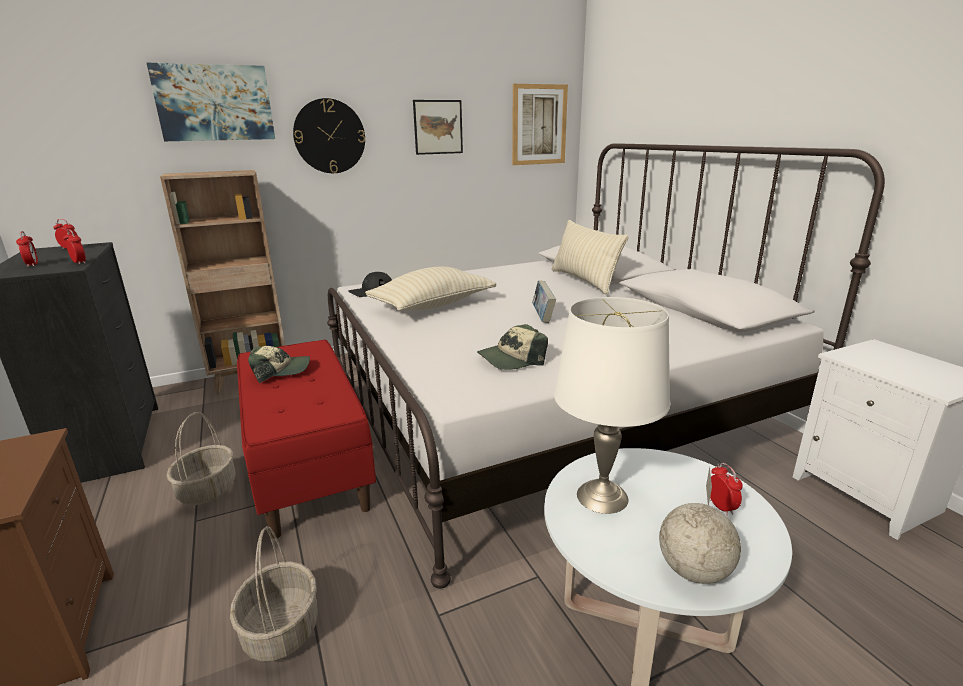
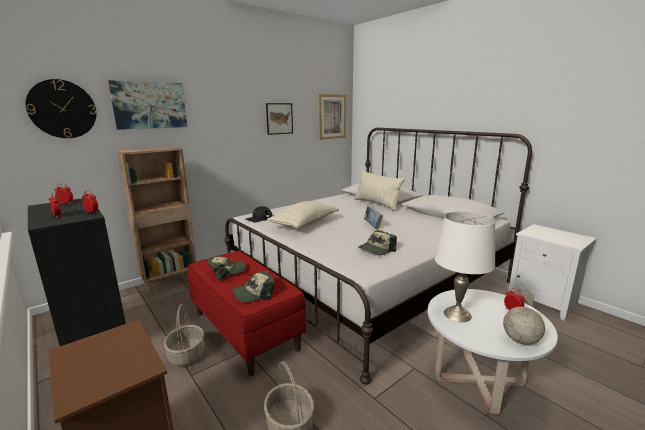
camera: 15 degrees left, 5 degrees down
wall clock [293,98,365,173] -> wall clock moved to [26,79,96,138]
none -> cap [232,271,274,302]

